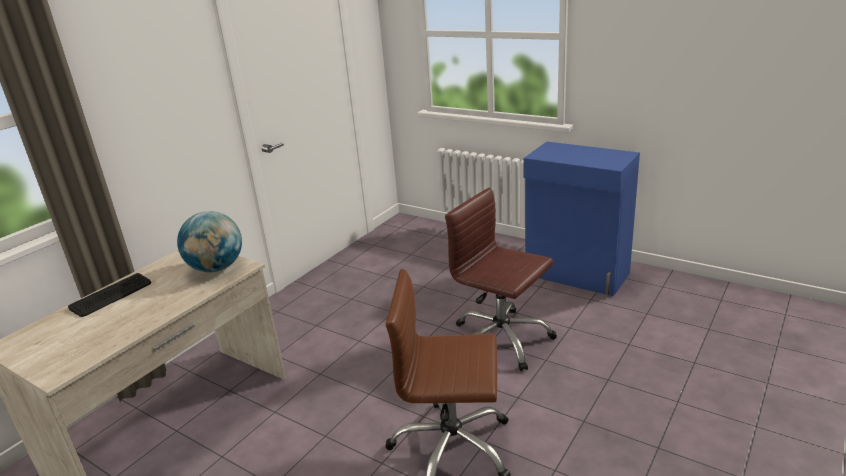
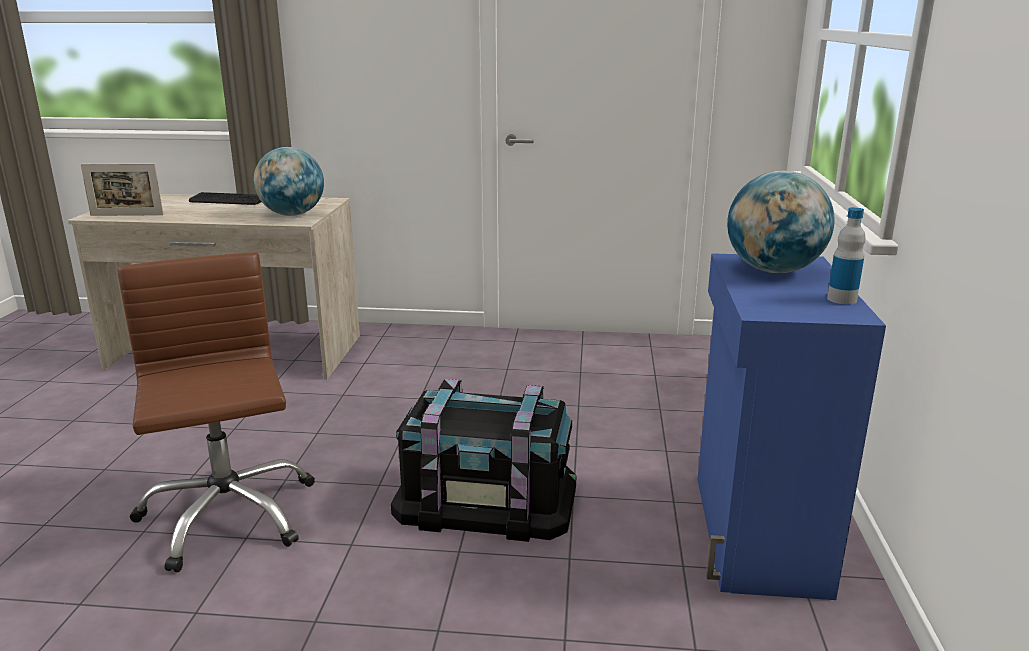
camera: 60 degrees right, 5 degrees down
brown office chair [445,188,557,371] -> black storage box [391,379,576,542]
none -> picture frame [80,163,163,216]
none -> globe [727,171,835,273]
none -> bottle [827,207,866,304]

